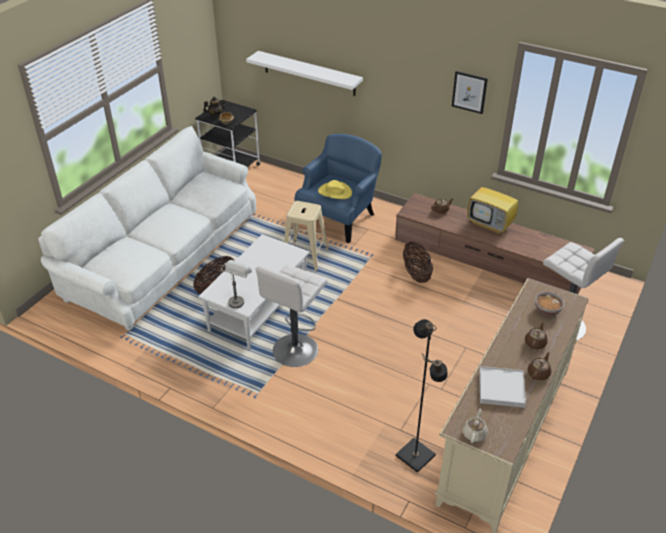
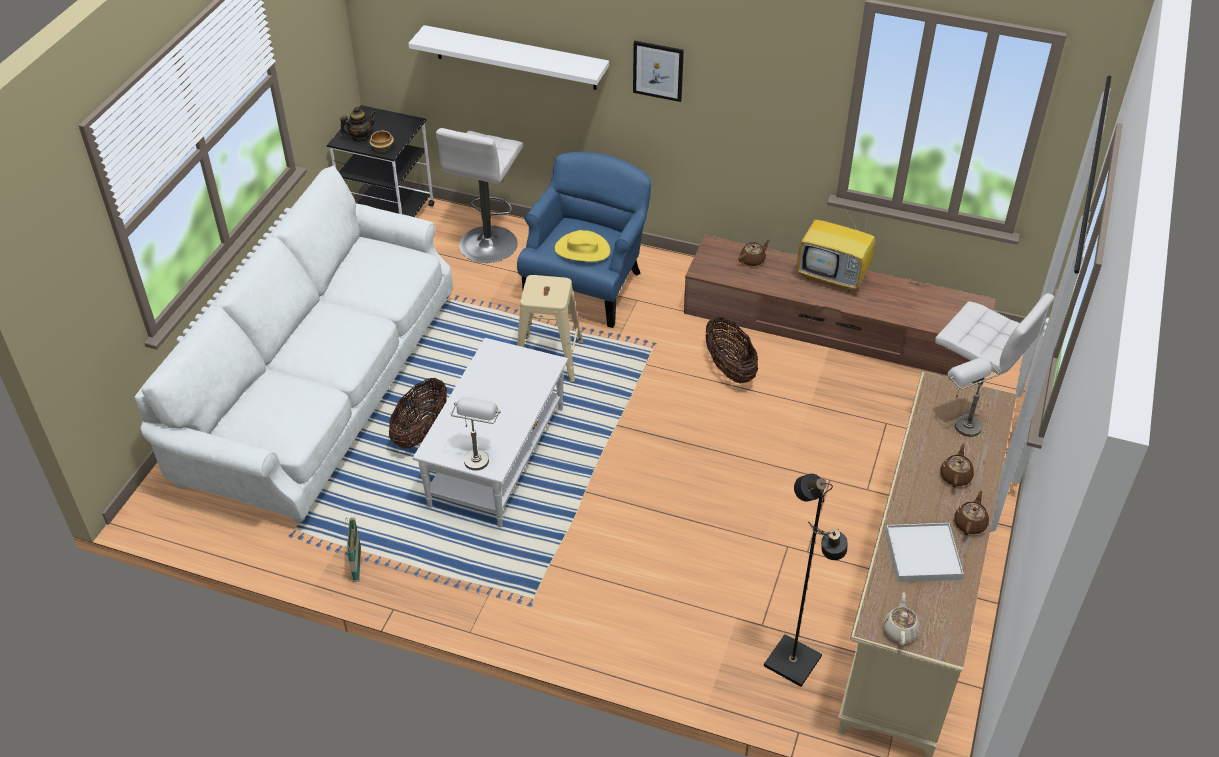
camera: 10 degrees left, 5 degrees up
white stool [256,264,327,367] -> white stool moved to [436,128,523,263]
picture [452,71,488,114] -> picture moved to [633,41,684,102]
bowl [535,292,564,315] -> grey table lamp [948,357,1000,437]
none -> basket [345,517,361,582]

